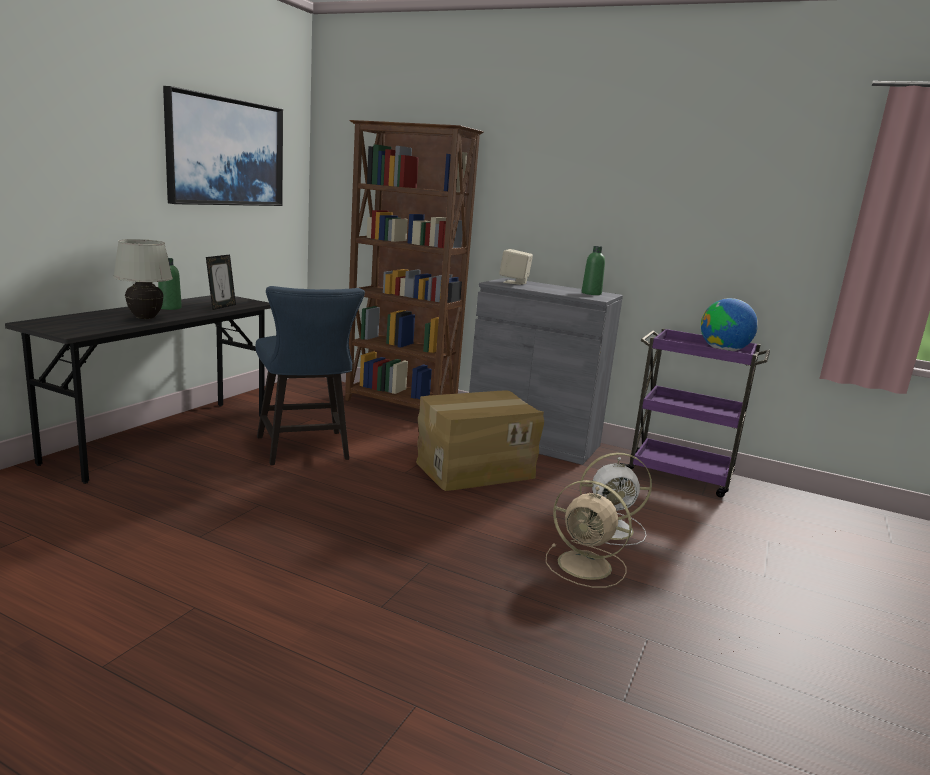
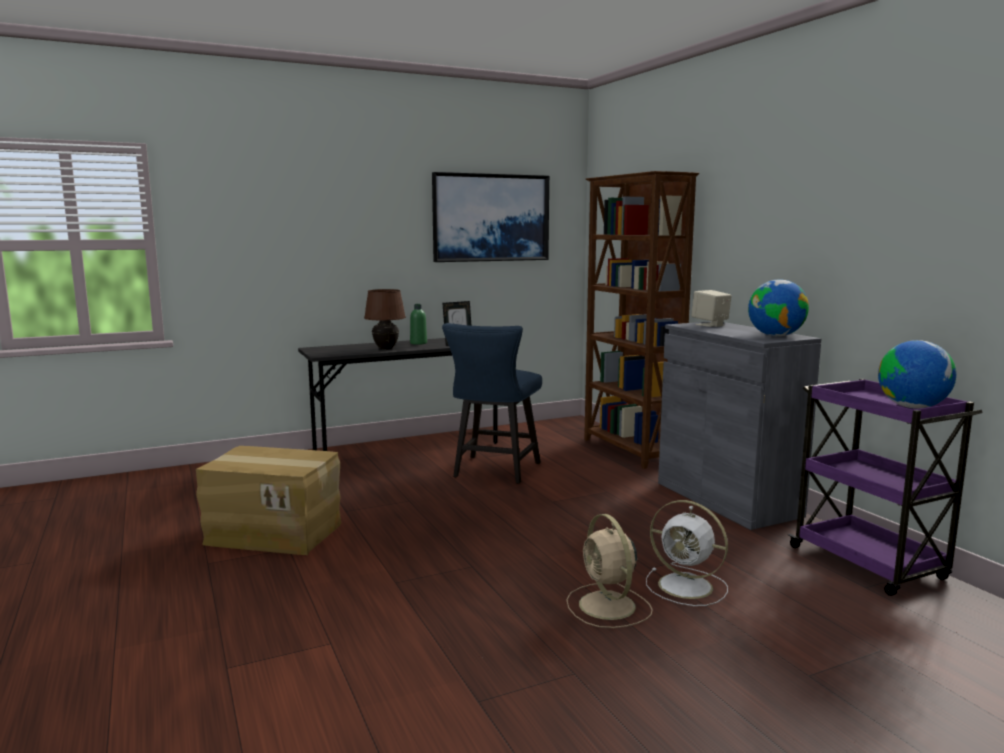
camera: 40 degrees right, 5 degrees down
white table lamp [113,239,173,319] -> brown table lamp [364,289,406,349]
cardboard box [416,390,544,491] -> cardboard box moved to [196,446,341,555]
green bottle [582,246,605,295] -> globe [748,279,809,336]

